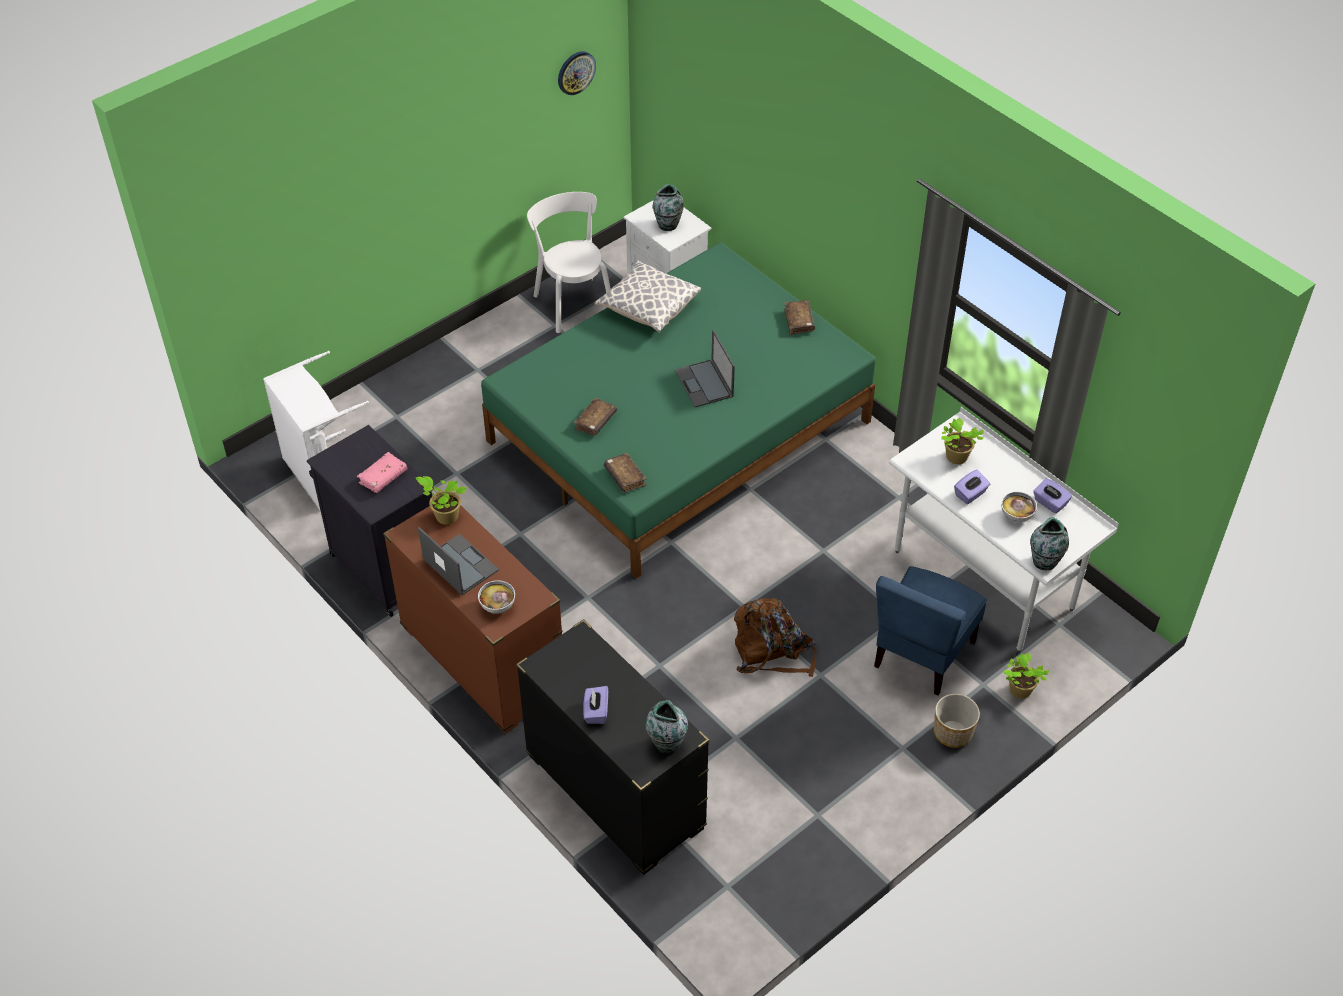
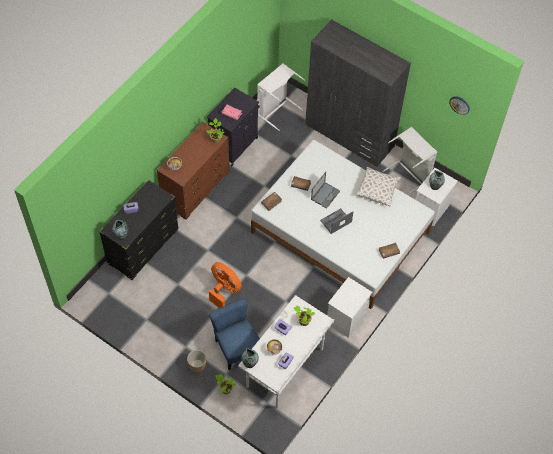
camera: 75 degrees right, 10 degrees up
laptop [418,527,499,595] -> laptop moved to [311,172,340,209]
green bed [481,243,876,579] -> white bed [251,140,435,309]
white chair [527,192,611,333] -> grey laundry basket [383,127,437,195]
brown backpack [734,598,816,677] -> orange fan [209,262,242,308]
blue chair [874,566,987,695] -> blue chair turned 45 degrees clockwise [209,298,260,370]
none -> grey wardrobe [305,19,411,167]
none -> white nightstand [327,277,372,338]

